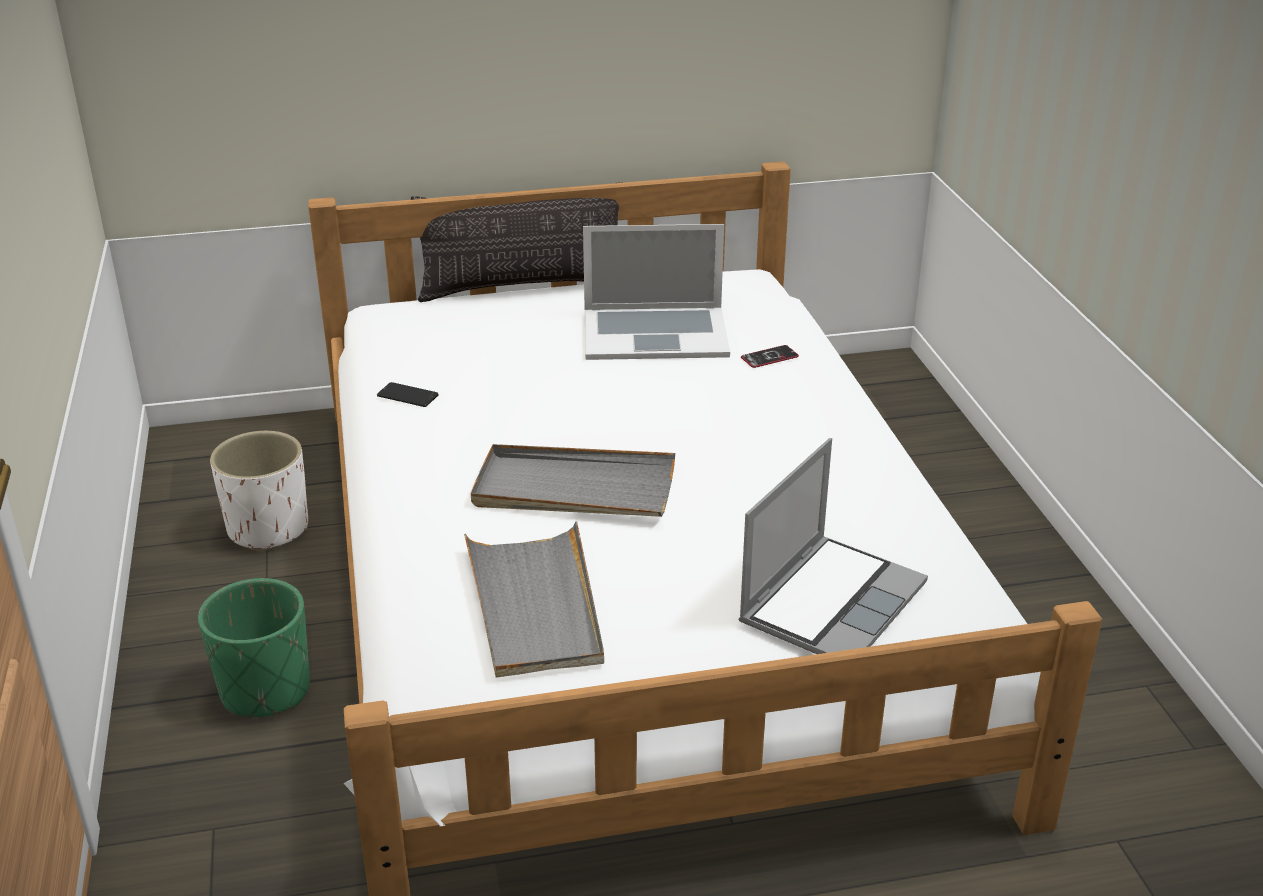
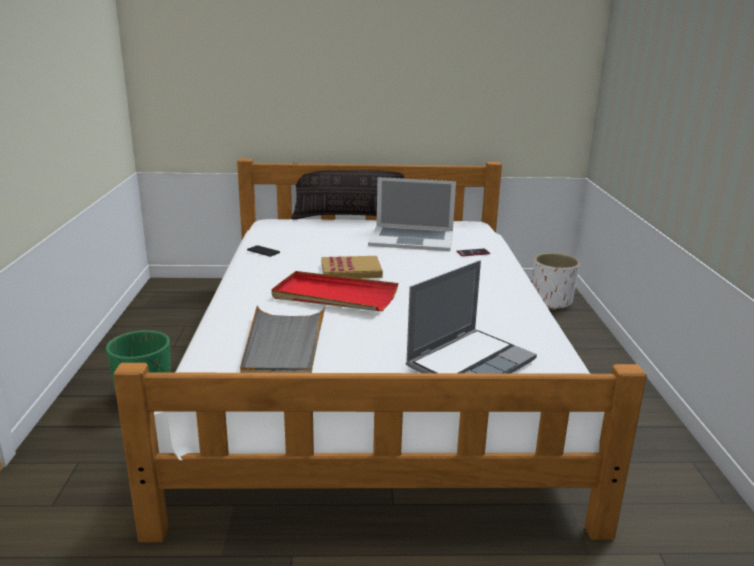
camera: 10 degrees right, 10 degrees down
white planter [210,431,308,552] -> white planter moved to [532,253,580,310]
grey tray [471,444,675,517] -> red tray [271,271,398,311]
none -> book [322,256,383,278]

